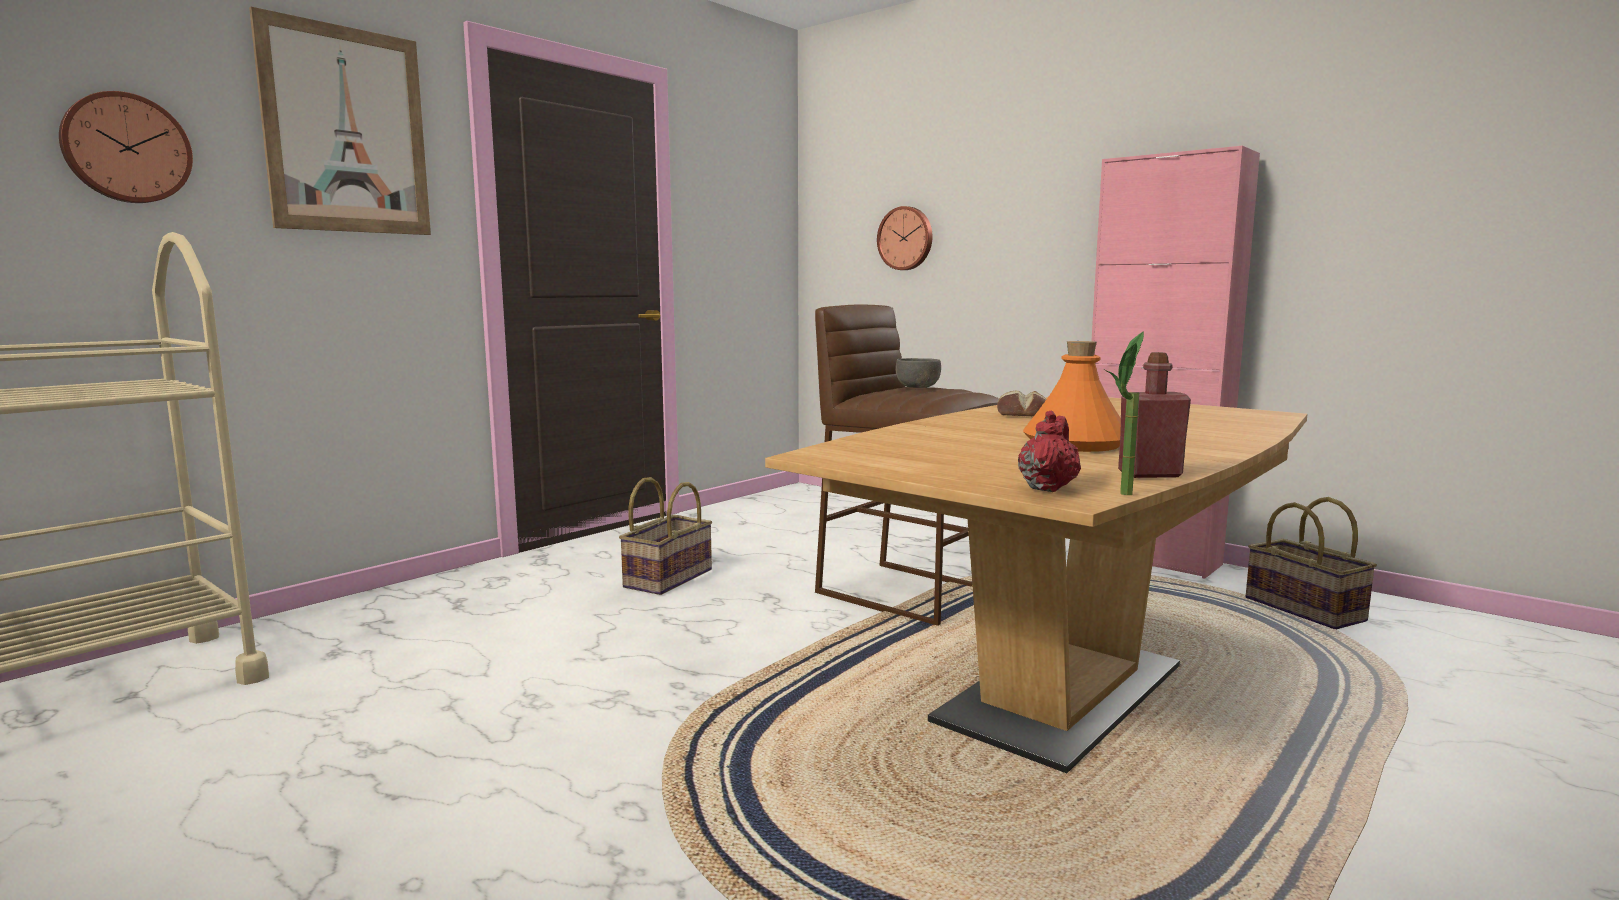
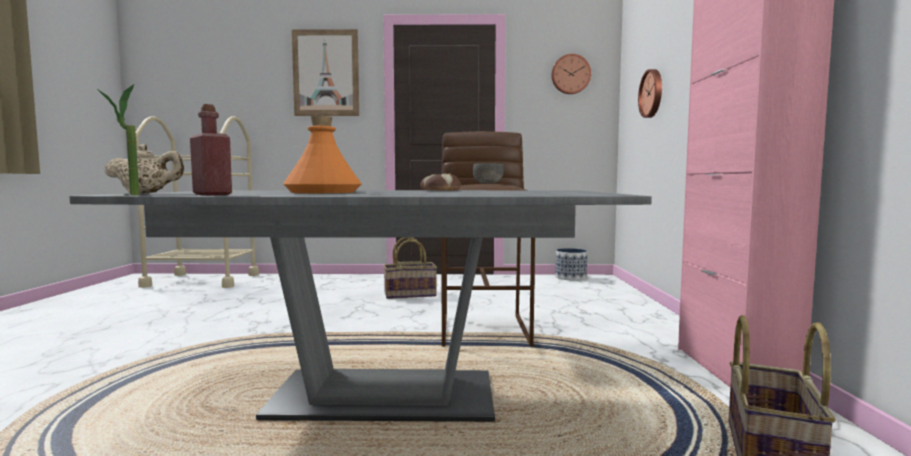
camera: 50 degrees right, 5 degrees down
wall clock [59,91,193,203] -> wall clock moved to [552,54,591,94]
brown dining table [765,397,1308,773] -> grey dining table [70,190,652,422]
red teapot [1018,410,1081,492] -> beige teapot [104,144,184,194]
none -> planter [555,248,587,281]

